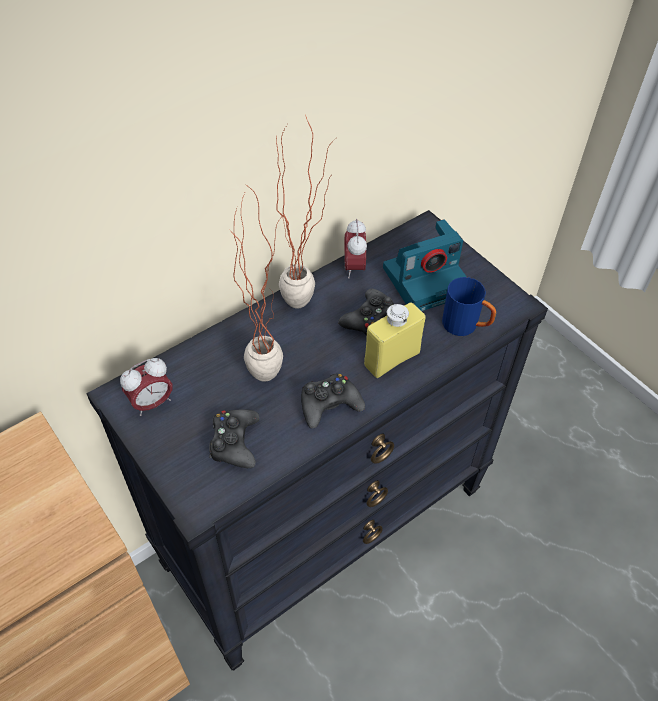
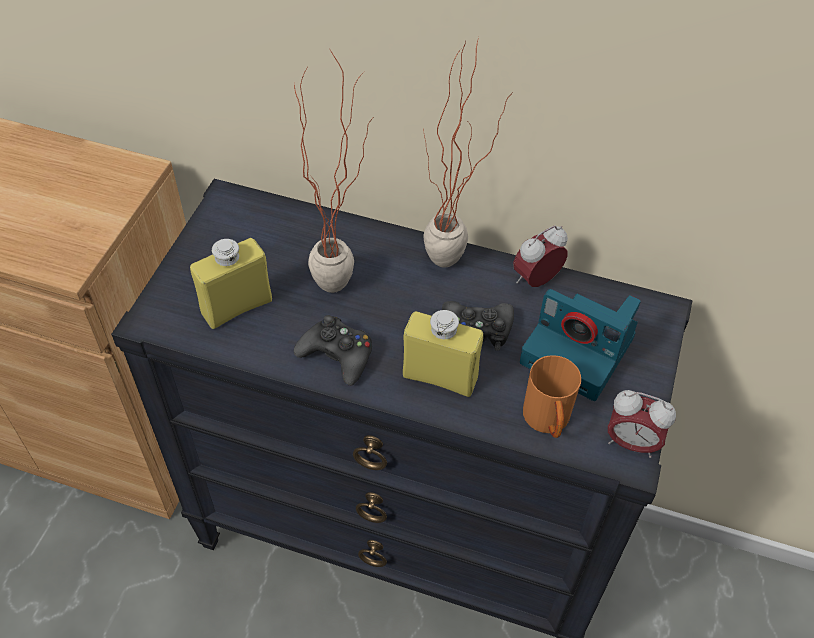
camera: 55 degrees right, 0 degrees up
alarm clock [120,358,173,416] -> alarm clock moved to [608,390,676,458]
black game controller [209,409,259,468] -> yellow bottle [190,238,272,329]
blue mug [442,277,496,336] -> orange mug [523,355,581,438]

